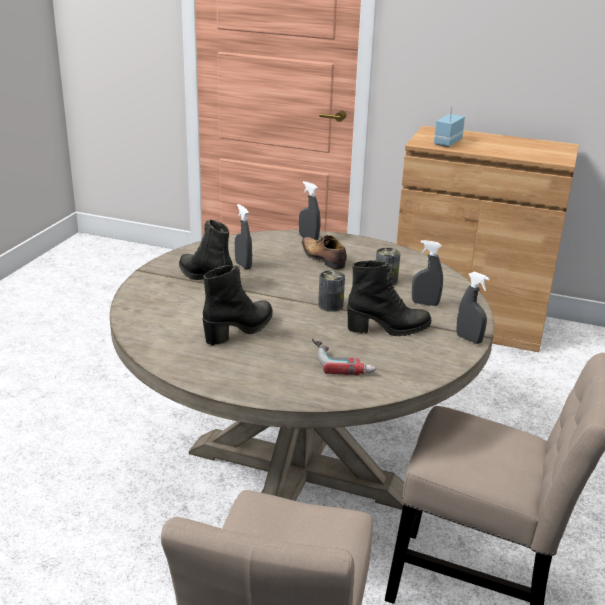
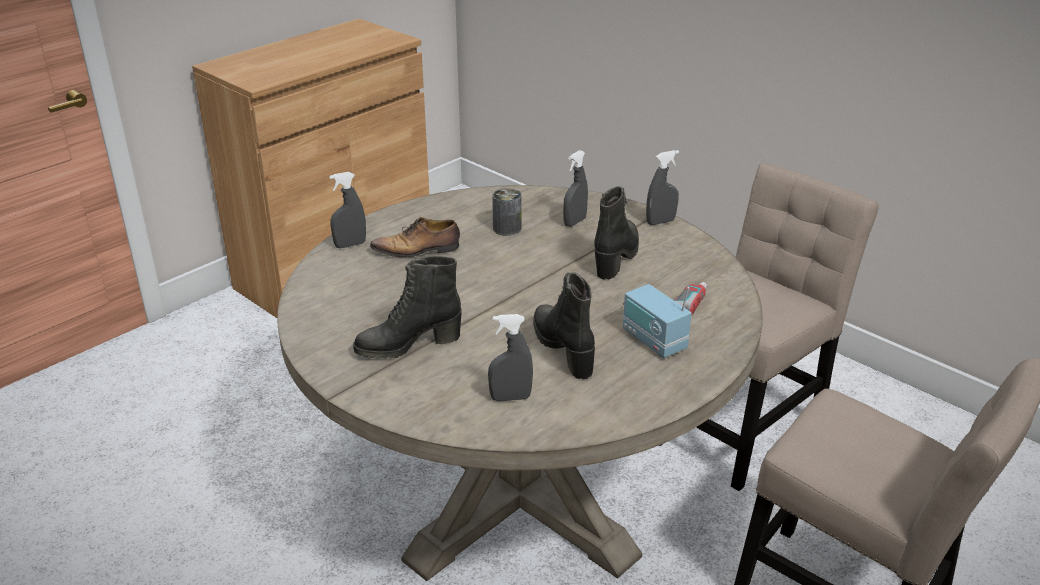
camera: 65 degrees left, 5 degrees up
grey spray bottle [235,204,252,270] -> grey spray bottle moved to [488,314,533,402]
can [318,270,345,312] -> none
radio [434,106,465,147] -> radio moved to [623,284,692,358]

